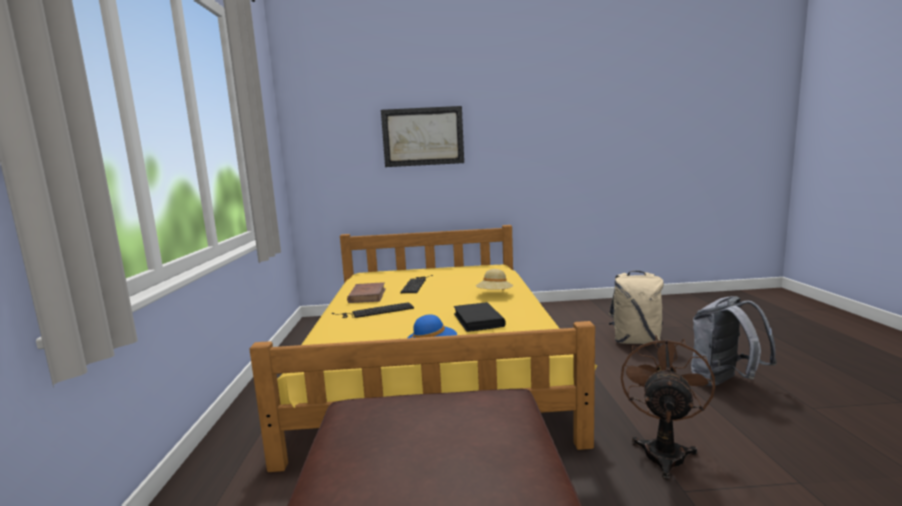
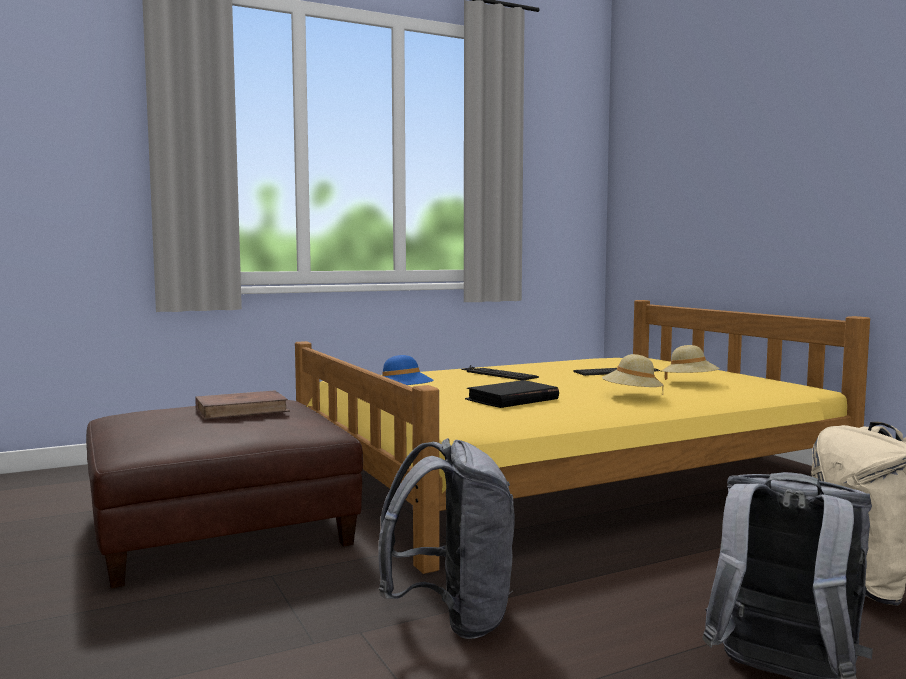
camera: 65 degrees right, 5 degrees down
brown book [347,283,386,303] -> brown book moved to [195,390,290,420]
picture [381,106,464,167] -> none
brown fan [621,335,715,480] -> grey backpack [378,438,515,639]
none -> beige hat [662,345,720,380]

